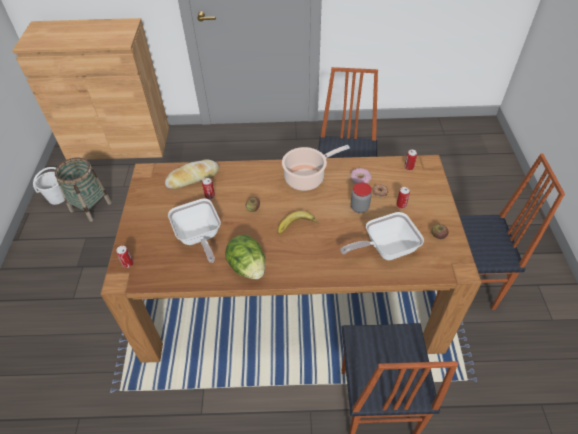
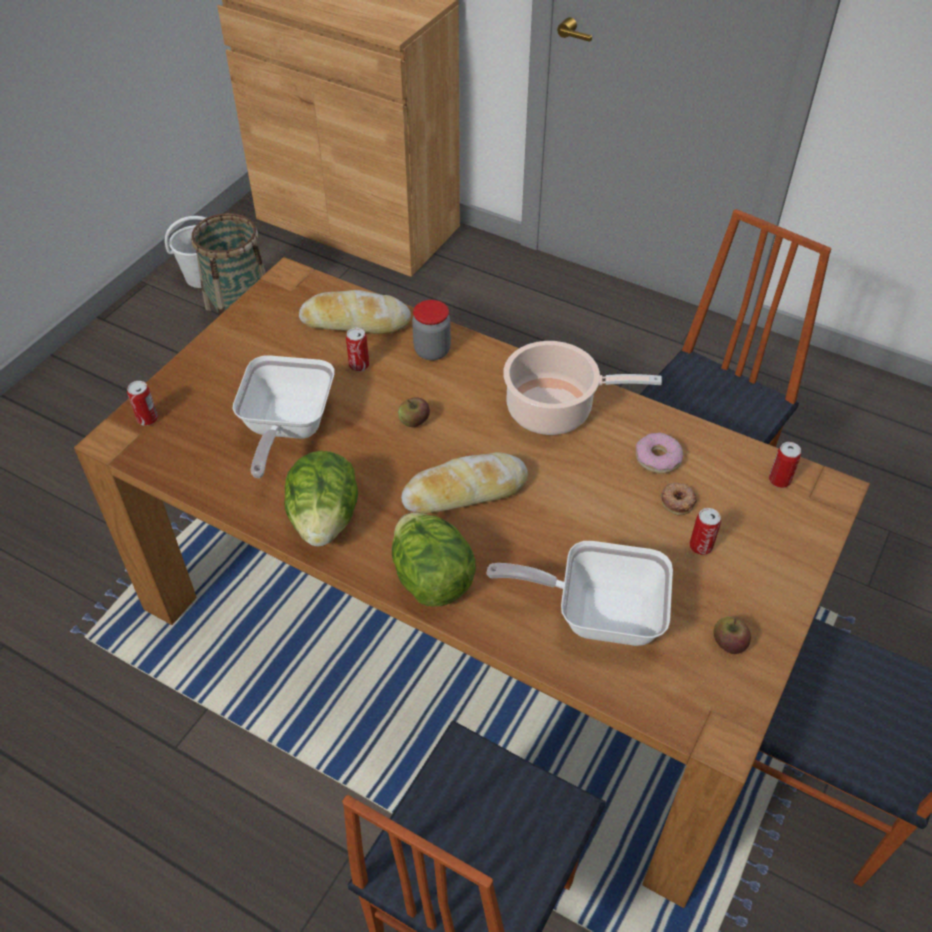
camera: 30 degrees right, 0 degrees up
banana [277,211,319,234] -> bread [401,452,528,514]
jar [351,182,372,213] -> jar moved to [412,300,451,361]
none -> lettuce [392,513,476,607]

